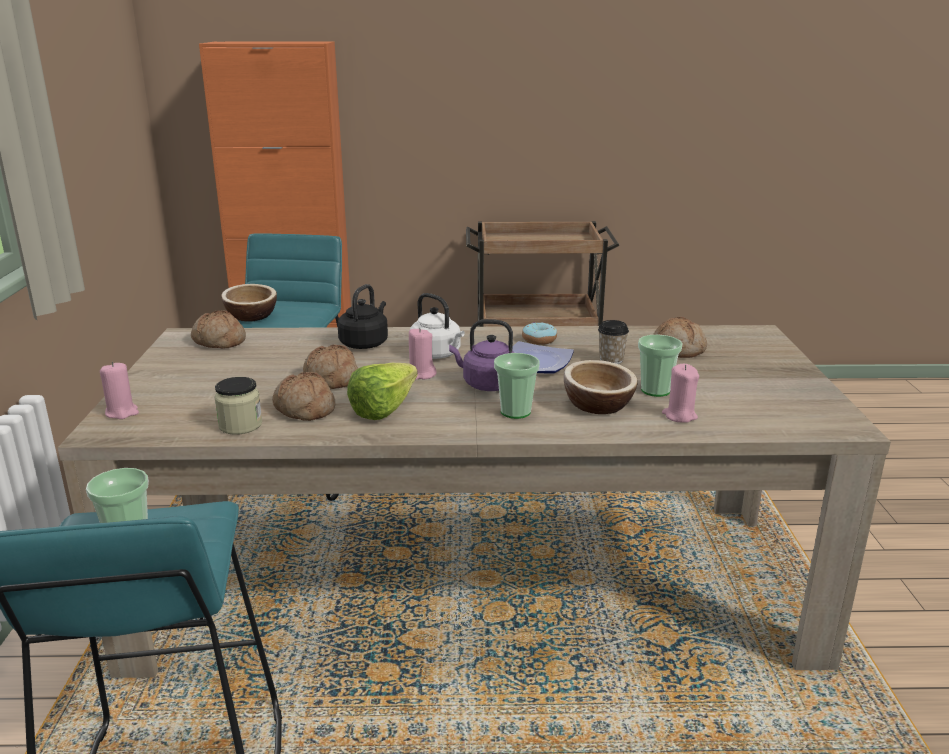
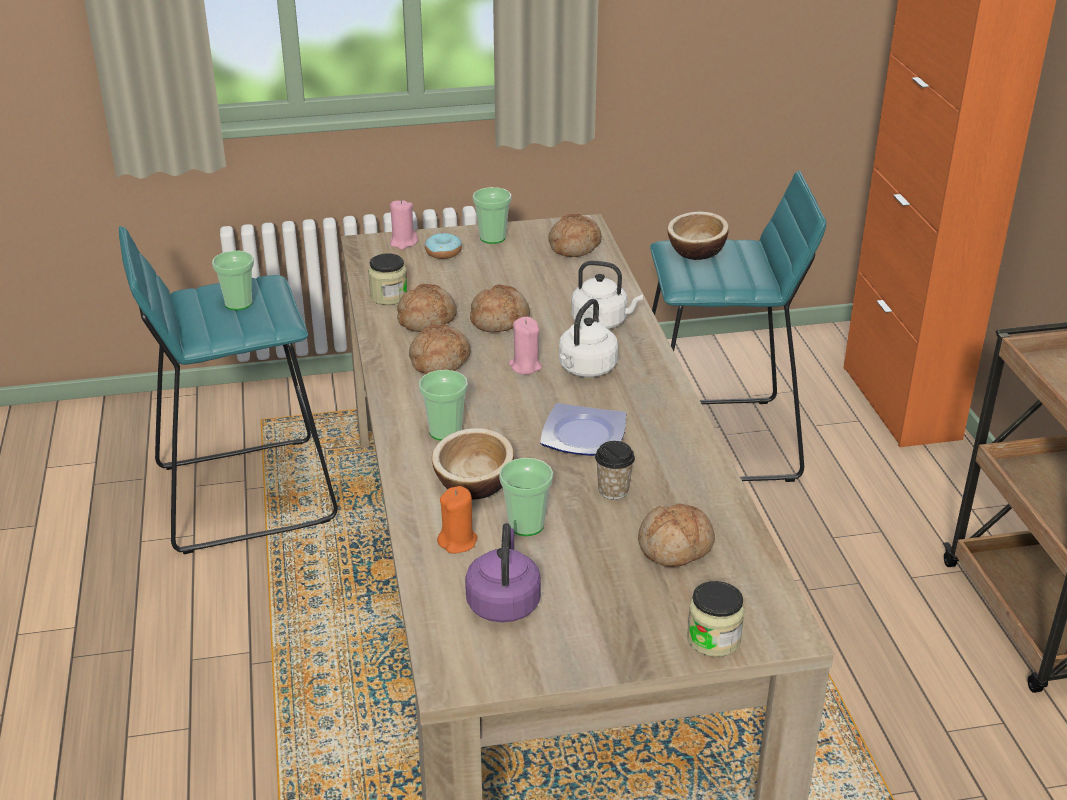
camera: 80 degrees right, 10 degrees up
black kettle [337,284,388,349] -> white kettle [571,261,643,329]
lettuce [347,363,418,420] -> bread [409,324,471,374]
purple kettle [449,319,515,391] -> purple kettle moved to [465,523,541,623]
donut [522,322,557,345] -> donut moved to [425,233,462,259]
pink candle [662,364,699,423] -> orange candle [437,486,477,553]
none -> cup [473,187,511,244]
none -> jar [687,581,745,657]

